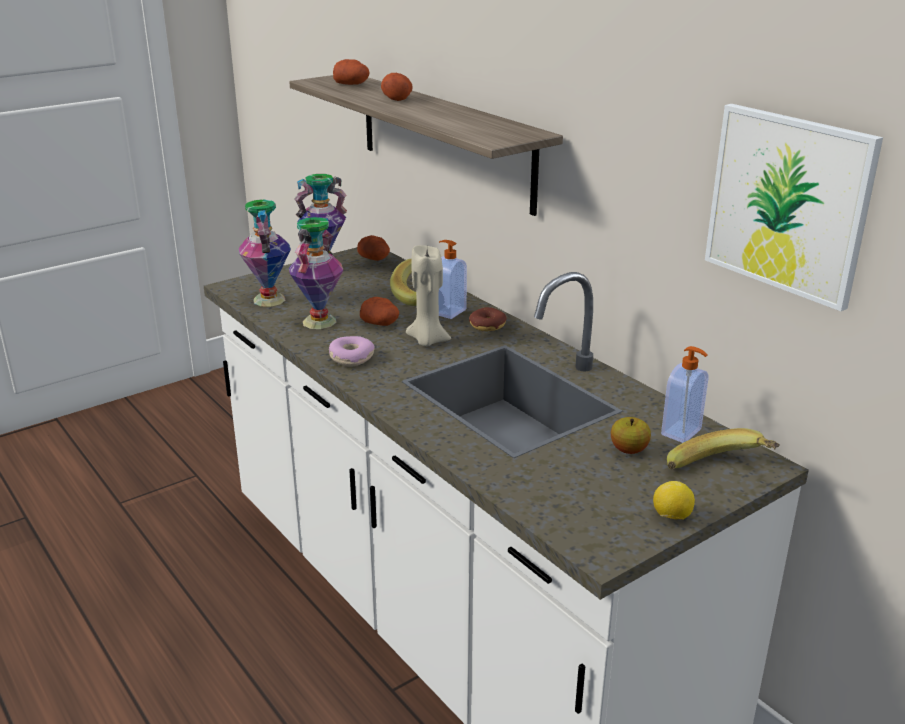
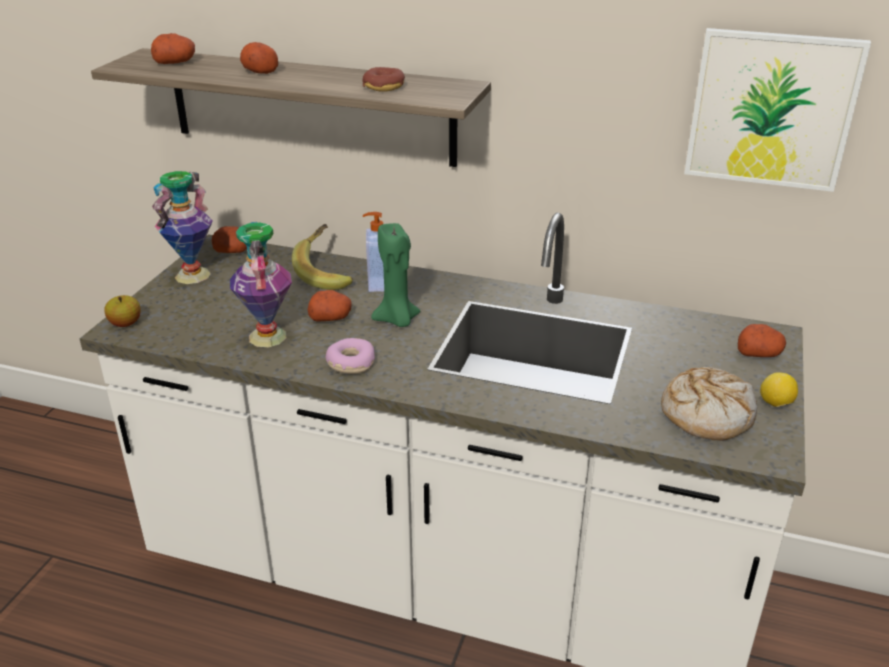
camera: 35 degrees left, 5 degrees up
vase [238,199,291,307] -> none
beige candle [406,245,451,346] -> green candle [371,223,421,327]
donut [469,307,507,331] -> donut moved to [362,67,405,92]
apple [611,417,651,454] -> apple moved to [104,295,141,327]
soap dispenser [661,346,708,443] -> none
banana [667,428,780,469] -> potato [738,324,786,357]
none -> bread [661,367,757,441]

